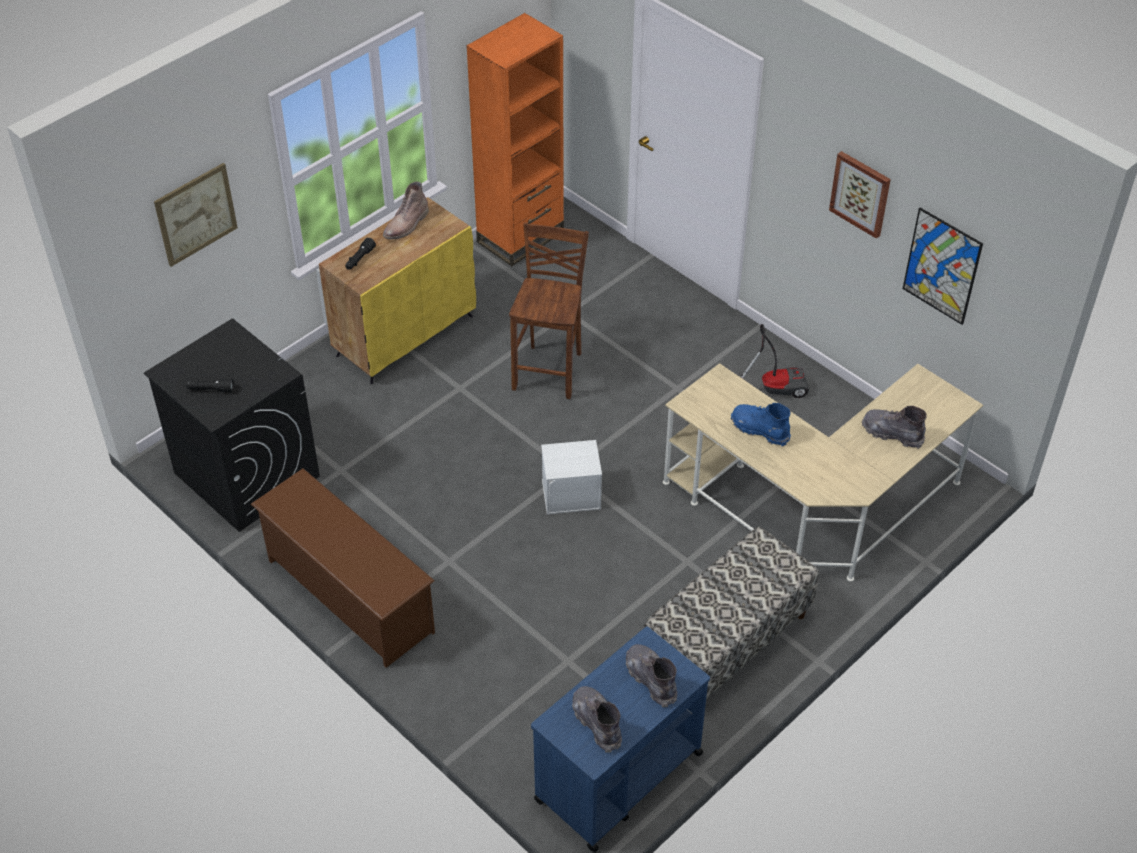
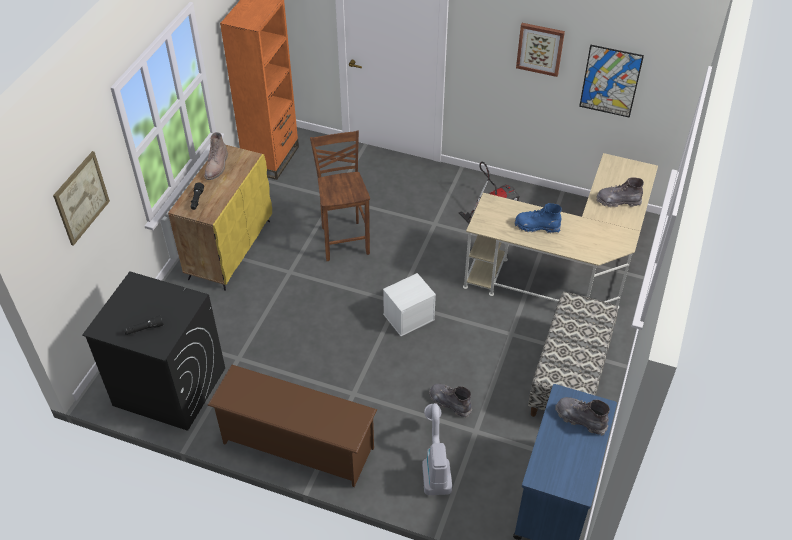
camera: 25 degrees left, 0 degrees up
grey boot [572,686,622,753] -> grey boot moved to [429,384,472,418]
none -> vacuum cleaner [422,403,452,495]

